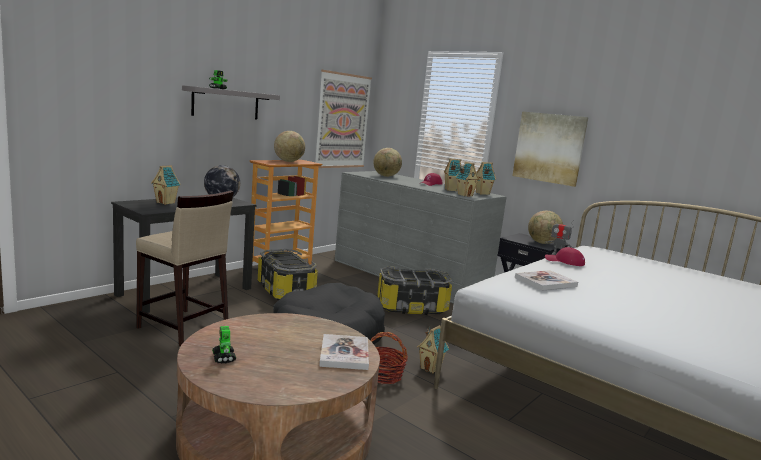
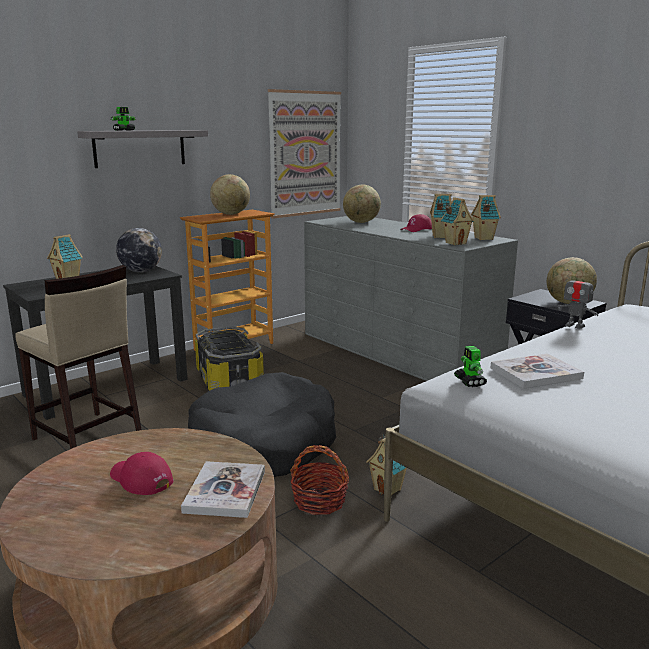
camera: 10 degrees right, 5 degrees up
toy robot [212,326,236,364] -> toy robot moved to [454,346,487,387]
storage box [377,266,452,315] -> none
picture [512,111,589,187] -> none
red cap [545,247,585,266] -> red cap moved to [110,452,174,495]

